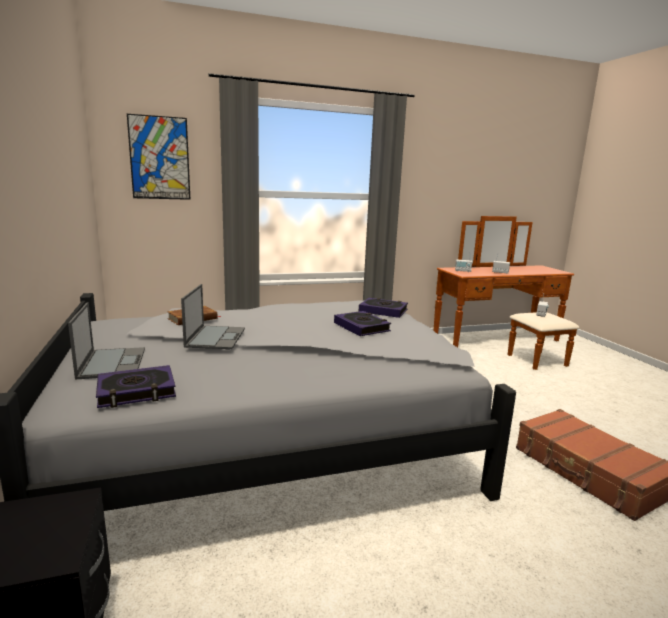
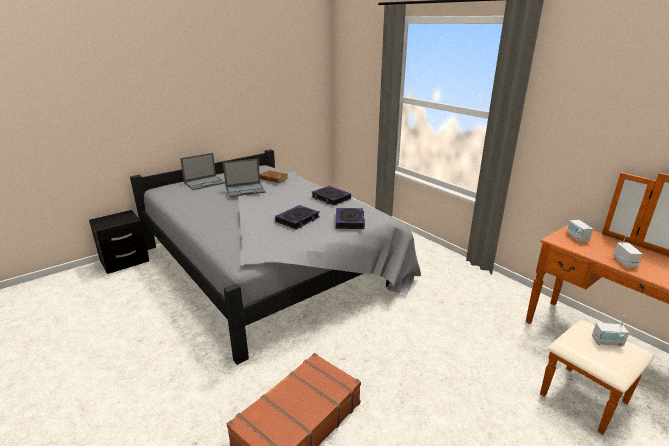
camera: 70 degrees right, 10 degrees up
book [96,365,176,408] -> book moved to [312,186,351,206]
picture [127,114,191,200] -> none

